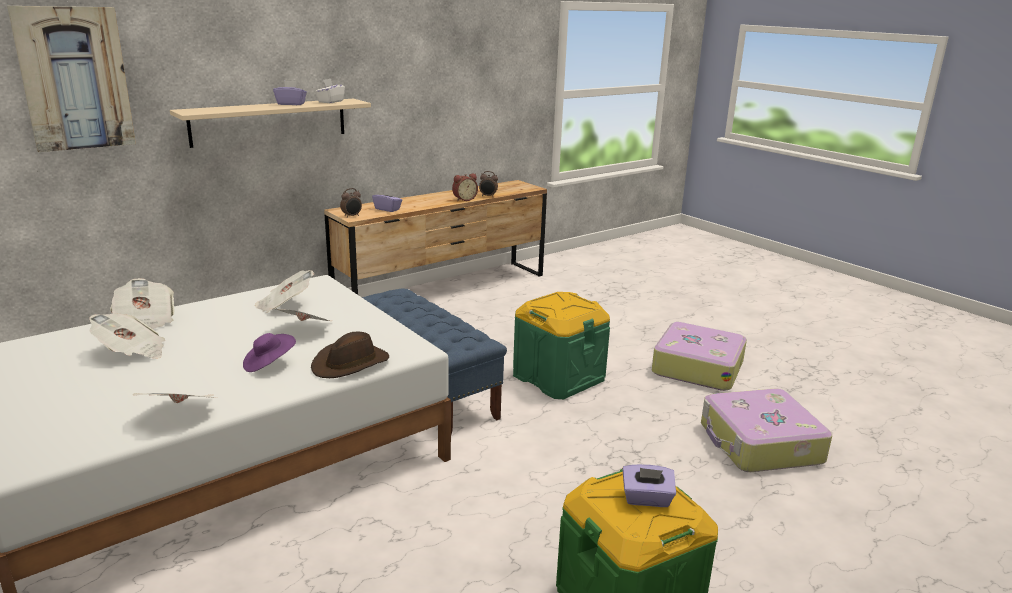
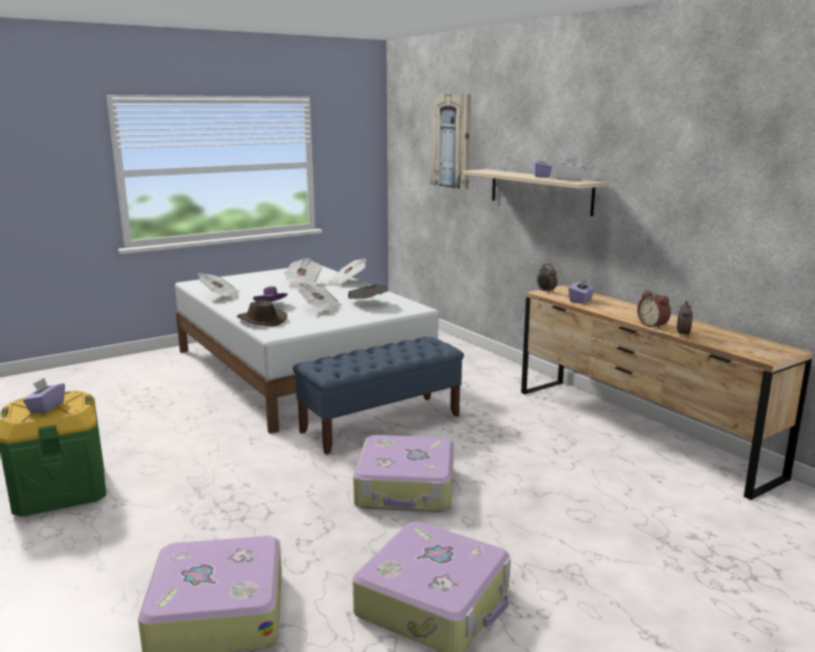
camera: 95 degrees right, 5 degrees down
green storage box [513,292,610,399] -> suitcase [353,435,454,512]

